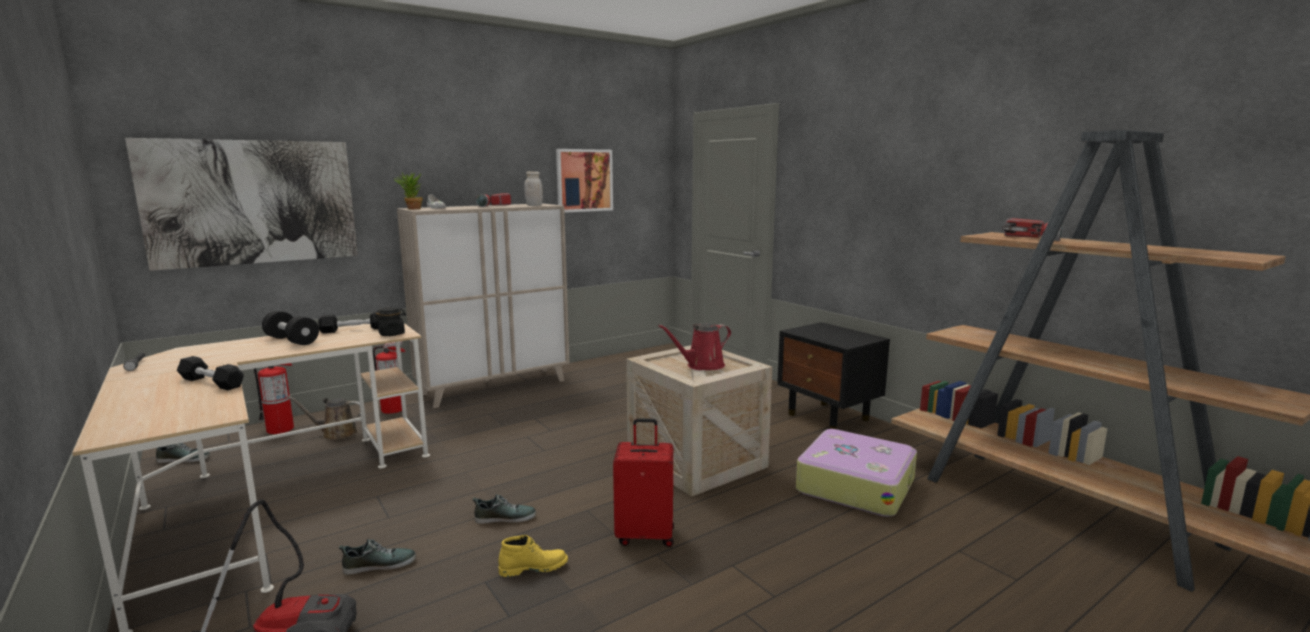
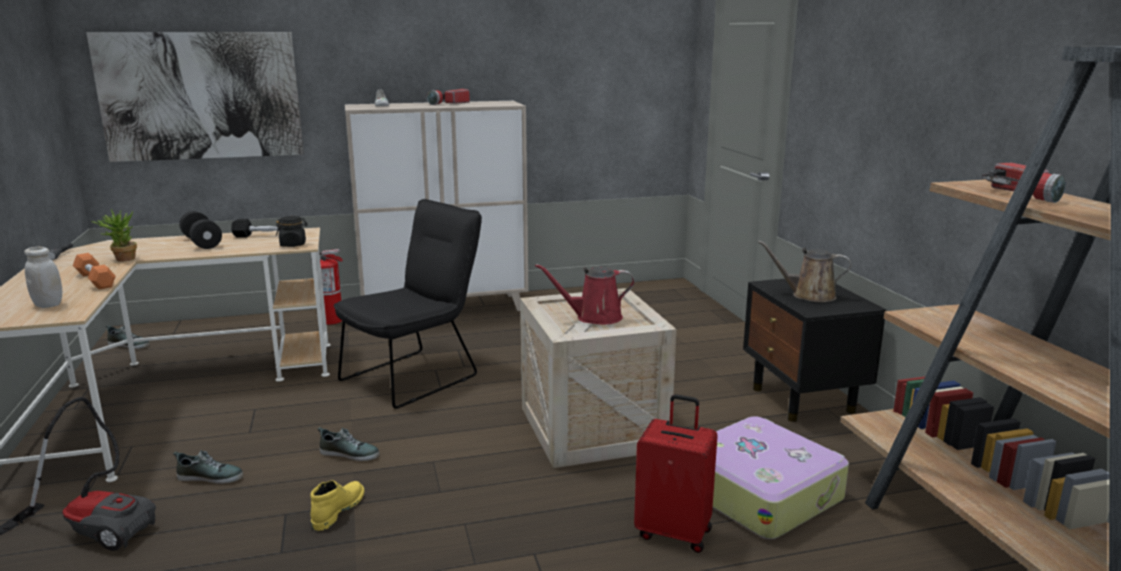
camera: 20 degrees right, 5 degrees up
black dumbbell [177,356,244,390] -> orange dumbbell [73,253,116,290]
fire extinguisher [254,363,294,434] -> none
brown watering can [288,396,360,440] -> brown watering can moved to [758,240,851,302]
potted plant [394,172,423,209] -> potted plant moved to [91,209,137,262]
yellow boot [498,535,568,577] -> yellow boot turned 75 degrees counterclockwise [310,480,364,531]
white jar [524,171,543,206] -> white jar moved to [24,247,62,308]
picture [556,149,613,213] -> none
red suitcase [613,418,674,547] -> red suitcase moved to [634,394,718,553]
none -> black chair [334,199,482,409]

